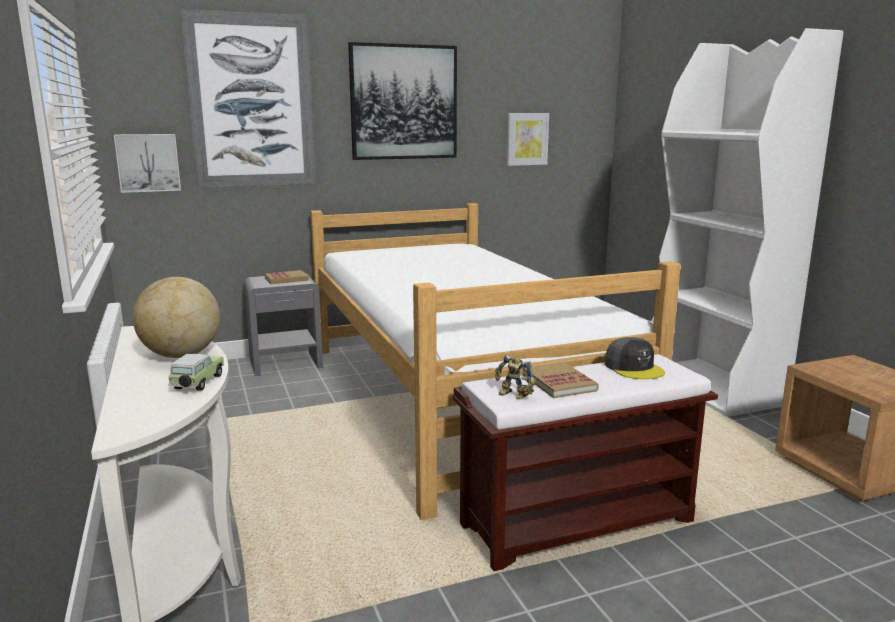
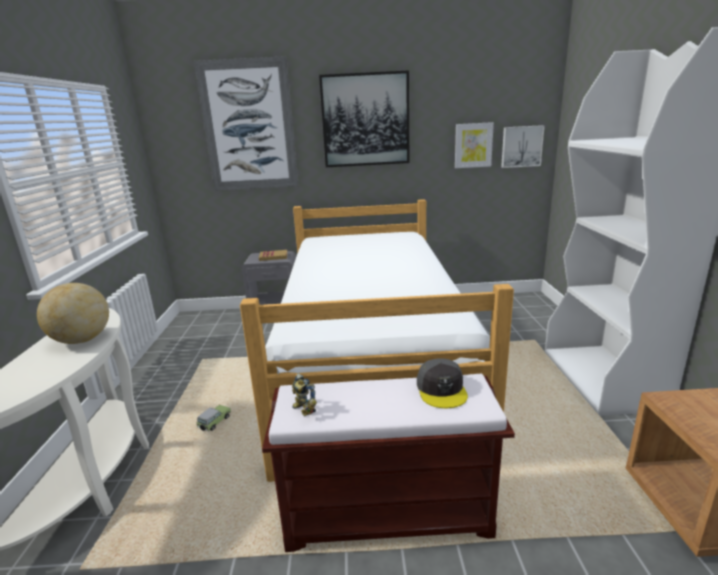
camera: 20 degrees right, 5 degrees up
picture [114,134,181,193] -> picture moved to [501,125,545,168]
toy car [168,354,224,391] -> toy car moved to [197,405,231,431]
book [523,362,599,398] -> none

